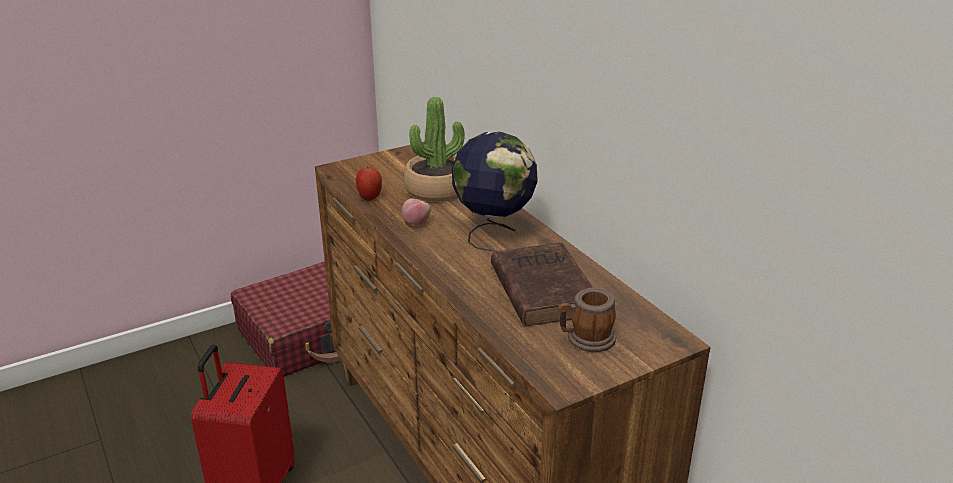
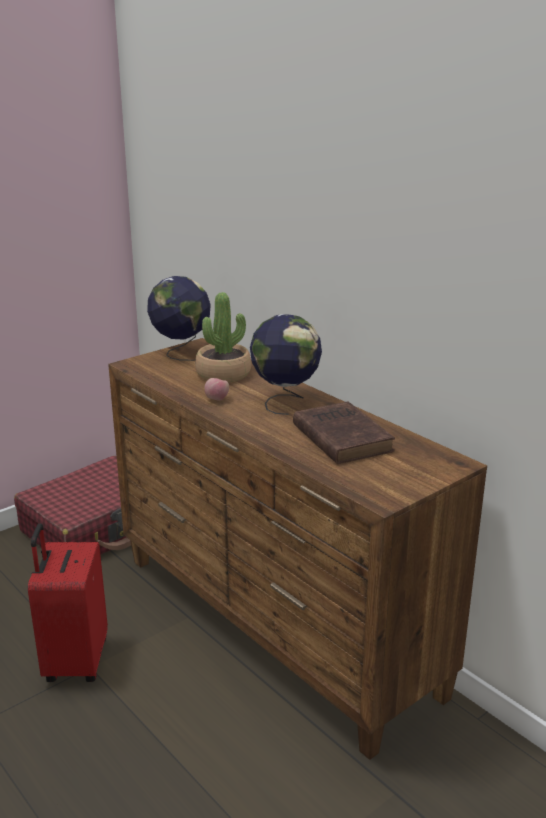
camera: 10 degrees left, 5 degrees down
apple [356,166,382,201] -> none
mug [558,288,616,352] -> none
none -> globe [147,276,211,361]

